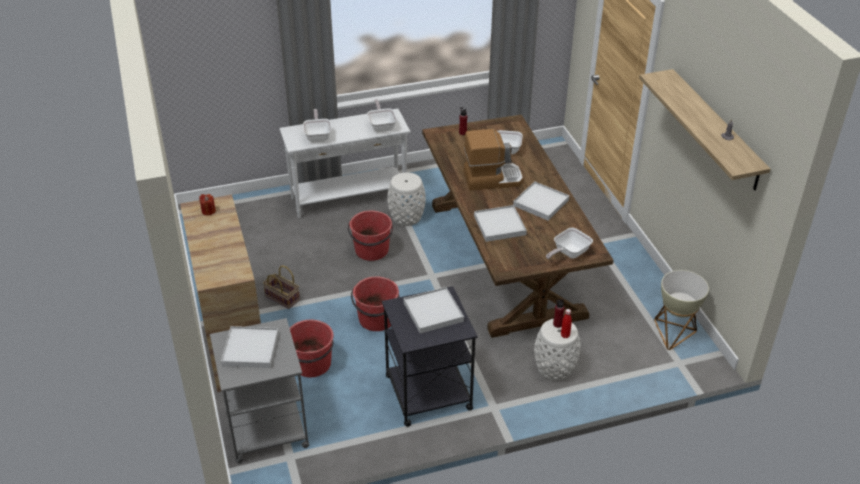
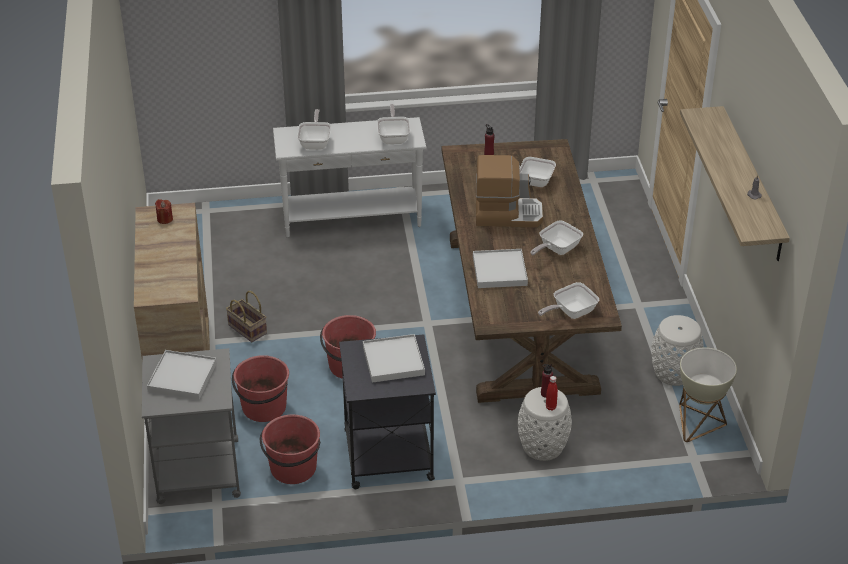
camera: 10 degrees right, 0 degrees up
red bucket [348,211,393,261] -> red bucket moved to [260,414,320,484]
white stool [387,172,426,226] -> white stool moved to [651,315,703,386]
white tray [513,181,569,221] -> frying pan [530,220,583,256]

